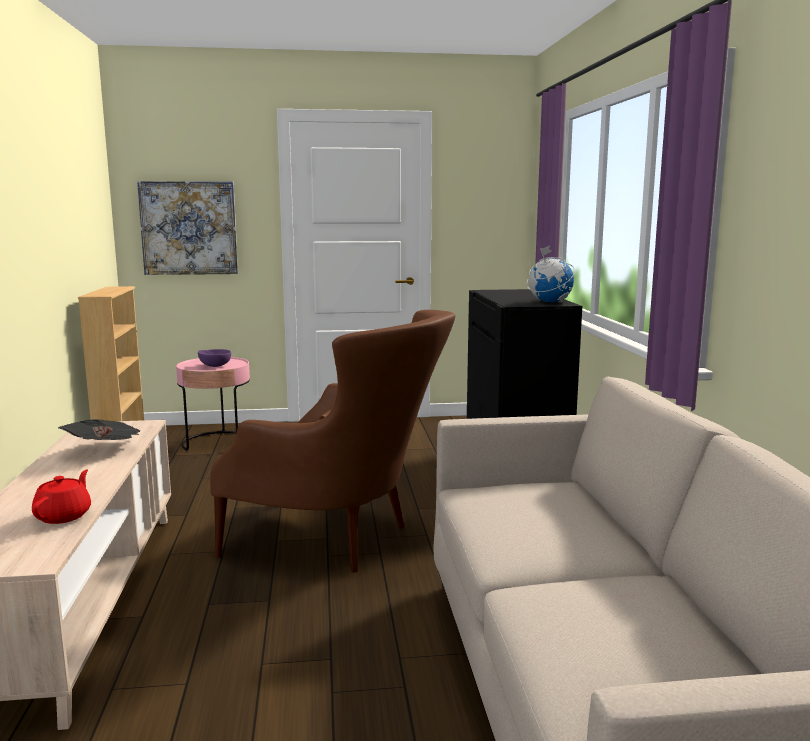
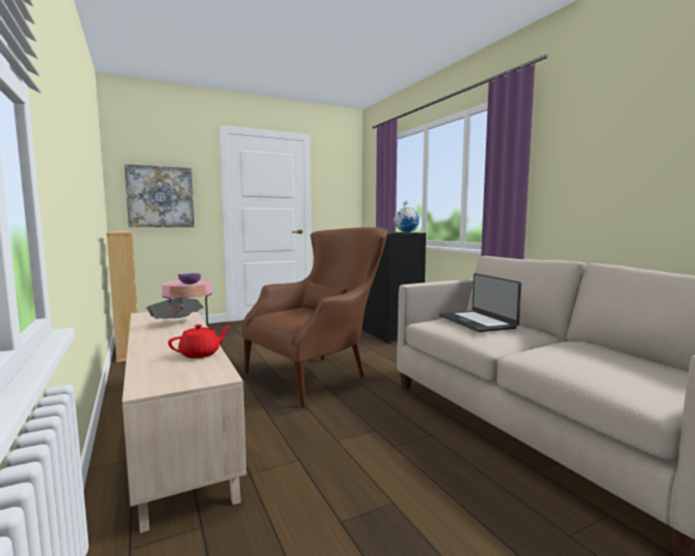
camera: 20 degrees left, 5 degrees down
red teapot [32,469,91,524] -> red teapot turned 60 degrees clockwise [168,324,230,358]
brown armchair [210,310,455,573] -> brown armchair turned 45 degrees counterclockwise [242,227,388,408]
none -> laptop [439,273,522,332]

